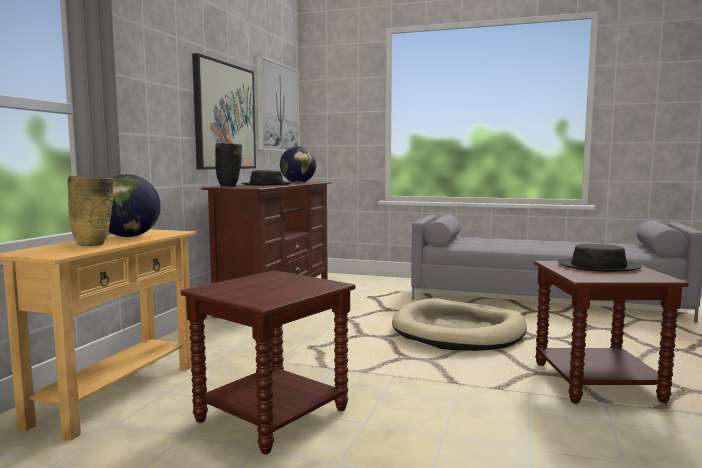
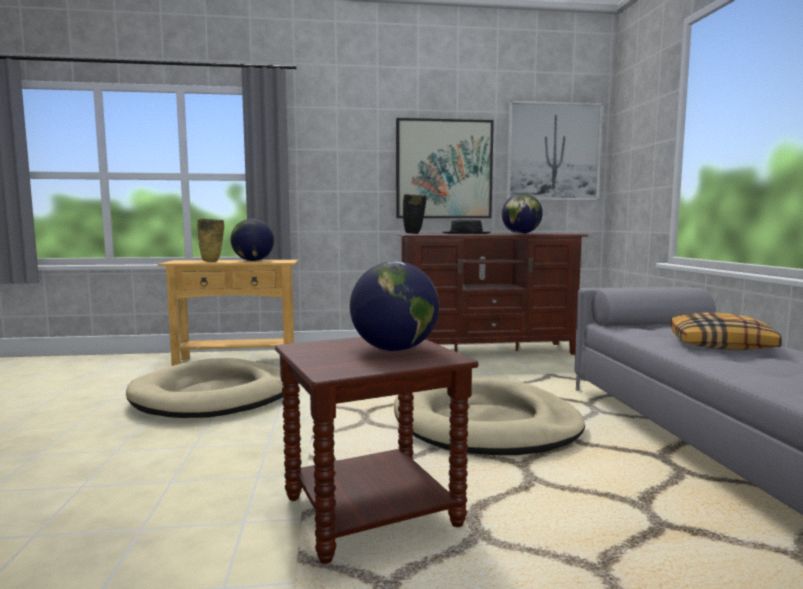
camera: 65 degrees right, 0 degrees up
brown side table [180,270,355,454] -> beige dog bed [126,358,284,418]
black hat [558,244,642,272] -> globe [350,261,439,351]
none -> pillow [671,313,782,350]

